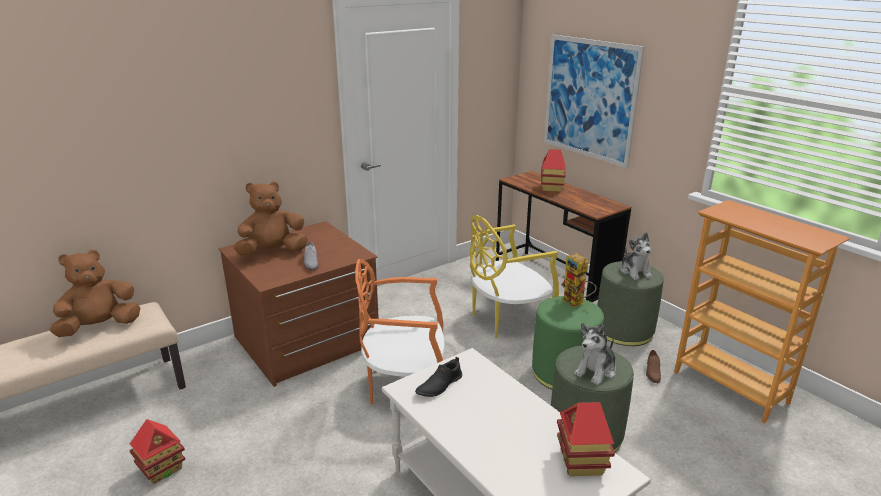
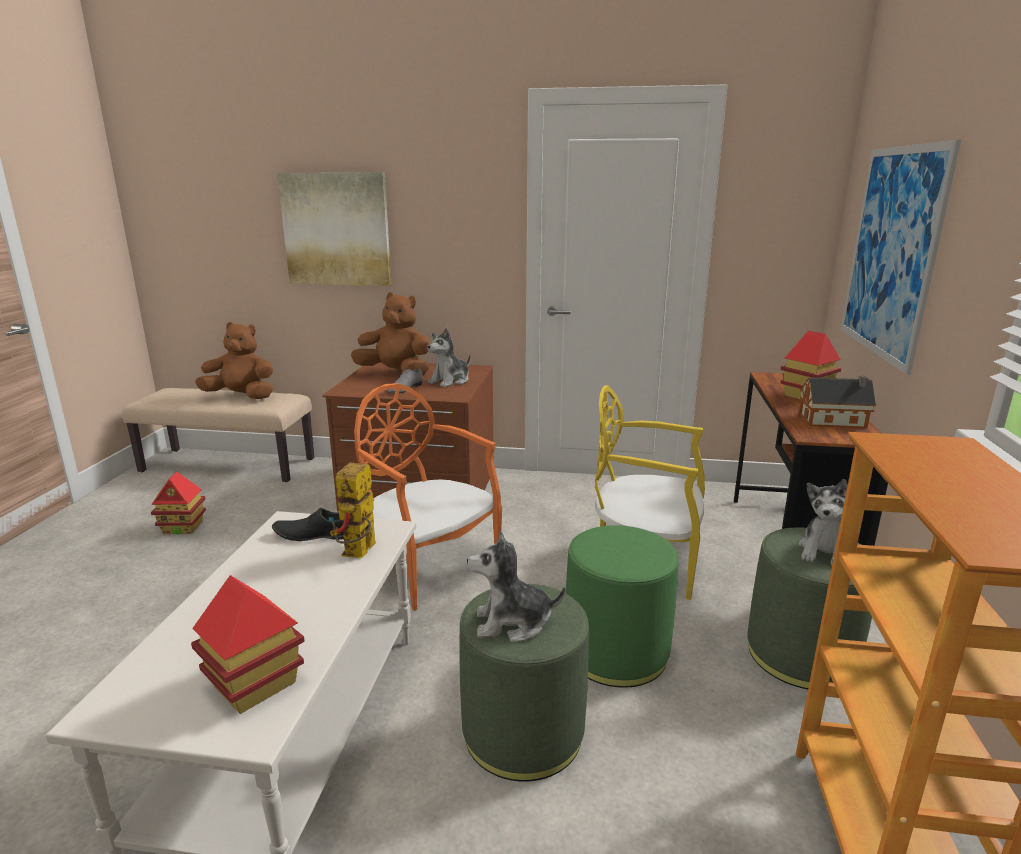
camera: 45 degrees right, 5 degrees down
toy robot [561,253,597,307] -> toy robot moved to [329,462,376,558]
brown shoe [646,350,661,383] -> none
none -> picture [277,173,392,286]
none -> plush toy [427,328,470,387]
none -> toy house [799,375,876,428]

